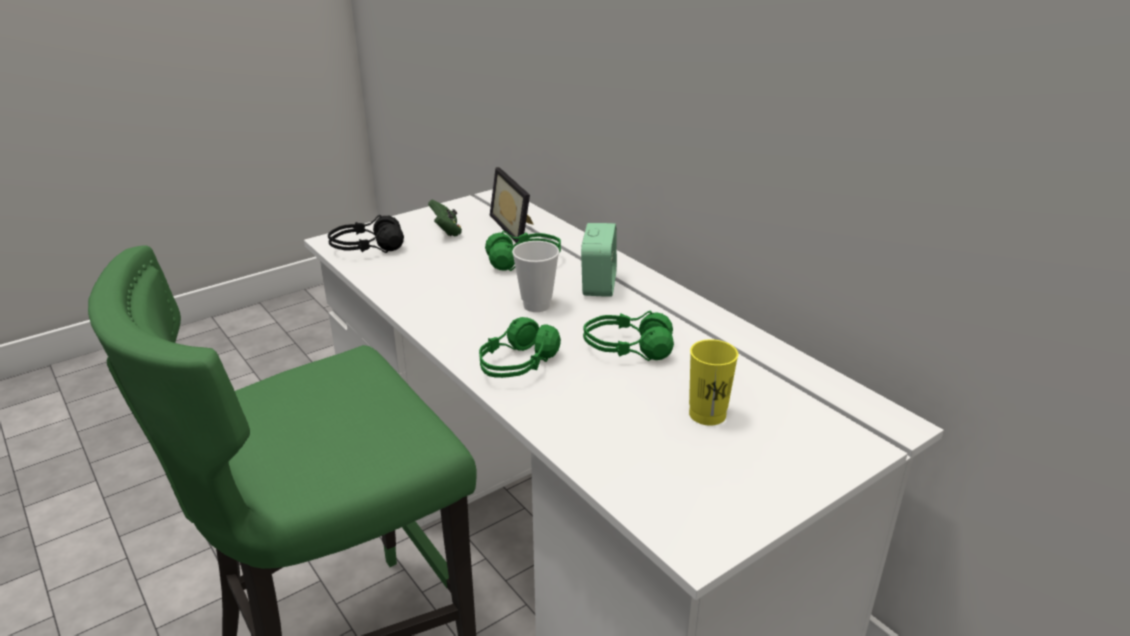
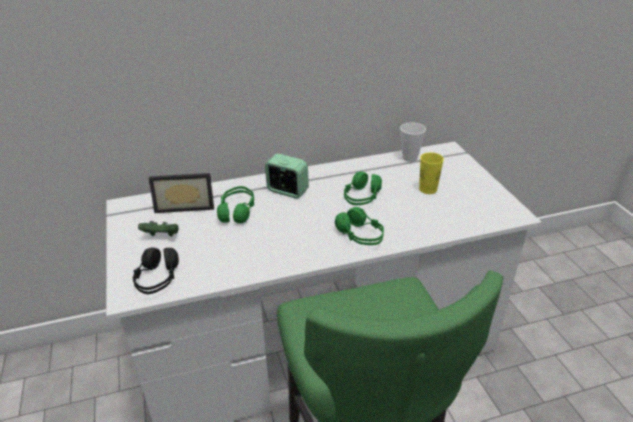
camera: 70 degrees left, 5 degrees up
cup [512,241,559,312] -> cup moved to [400,122,426,162]

